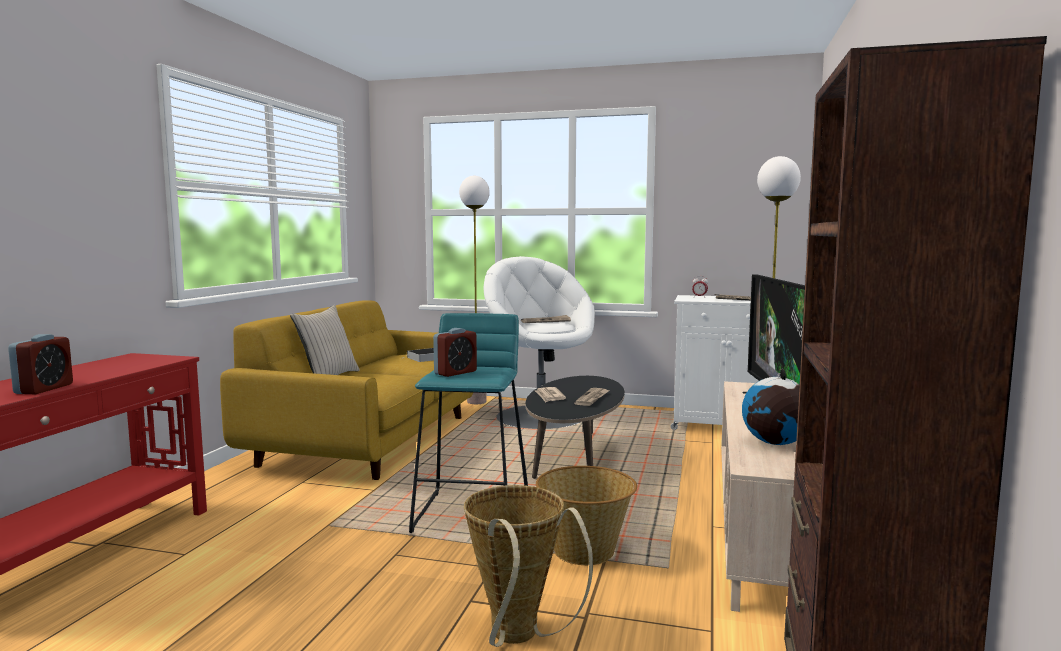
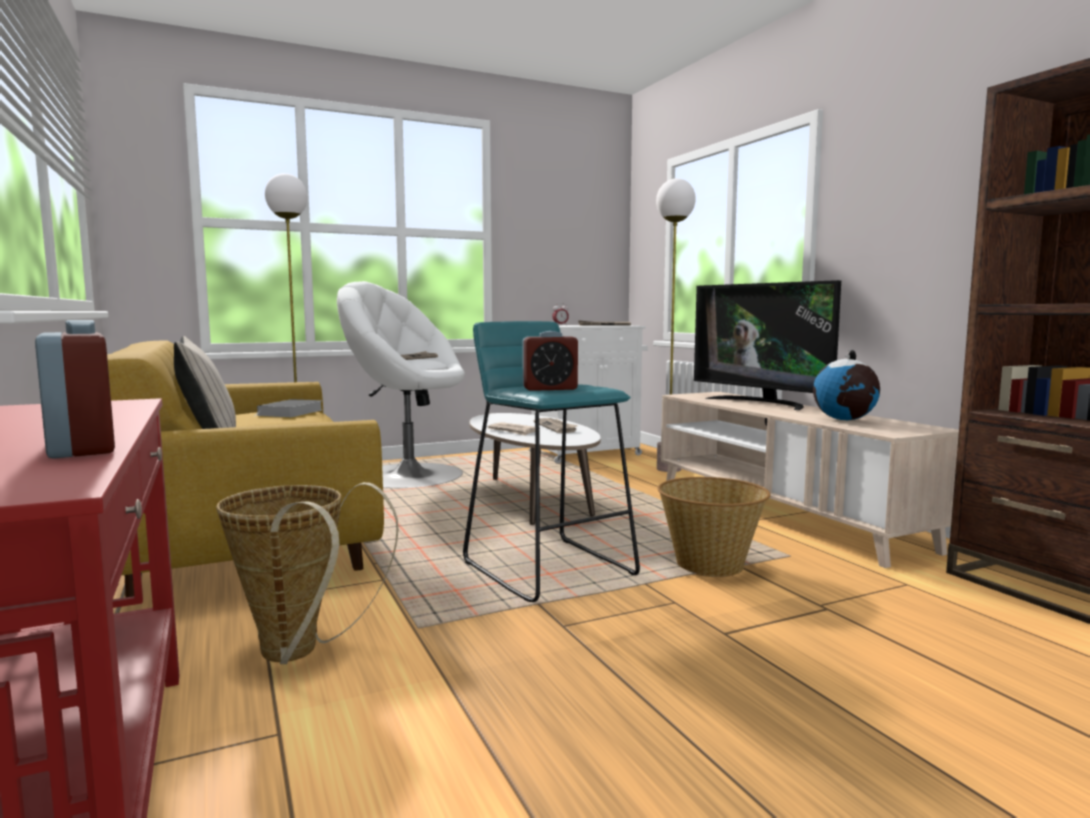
camera: 40 degrees left, 0 degrees up
alarm clock [433,328,477,377] -> alarm clock turned 75 degrees clockwise [522,331,578,391]
basket [464,485,593,647] -> basket moved to [216,482,398,664]
black coffee table [526,376,625,479] -> white coffee table [469,413,601,525]

